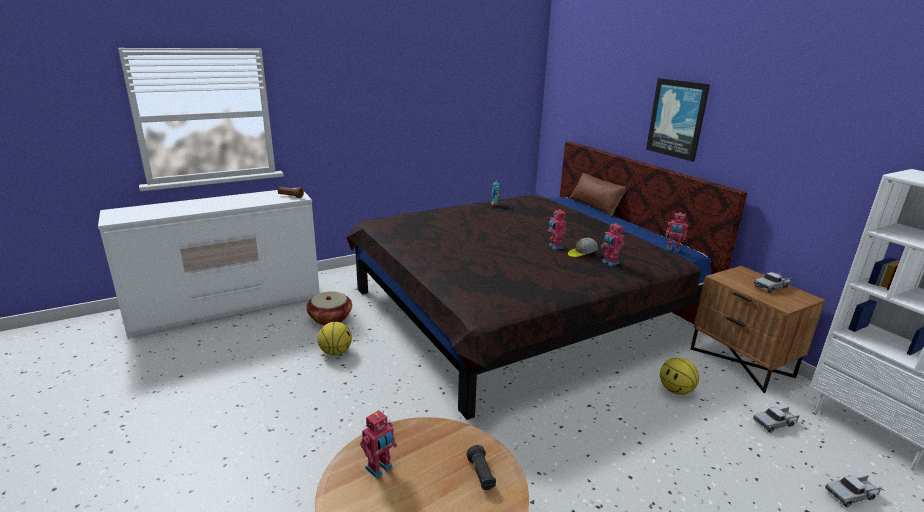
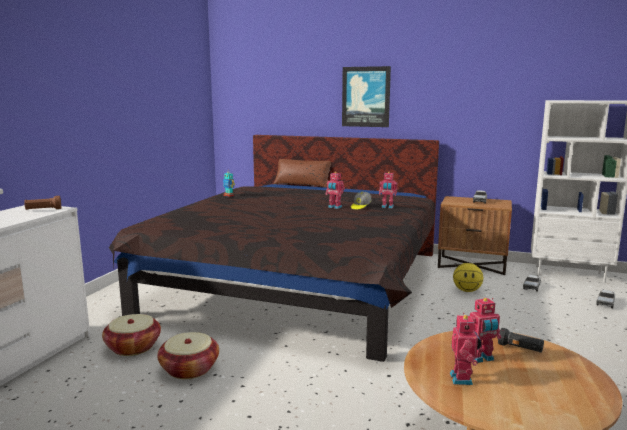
camera: 40 degrees left, 10 degrees down
basketball [318,322,352,355] -> basket [157,332,219,379]
toy robot [666,212,688,252] -> toy robot moved to [470,298,501,363]

